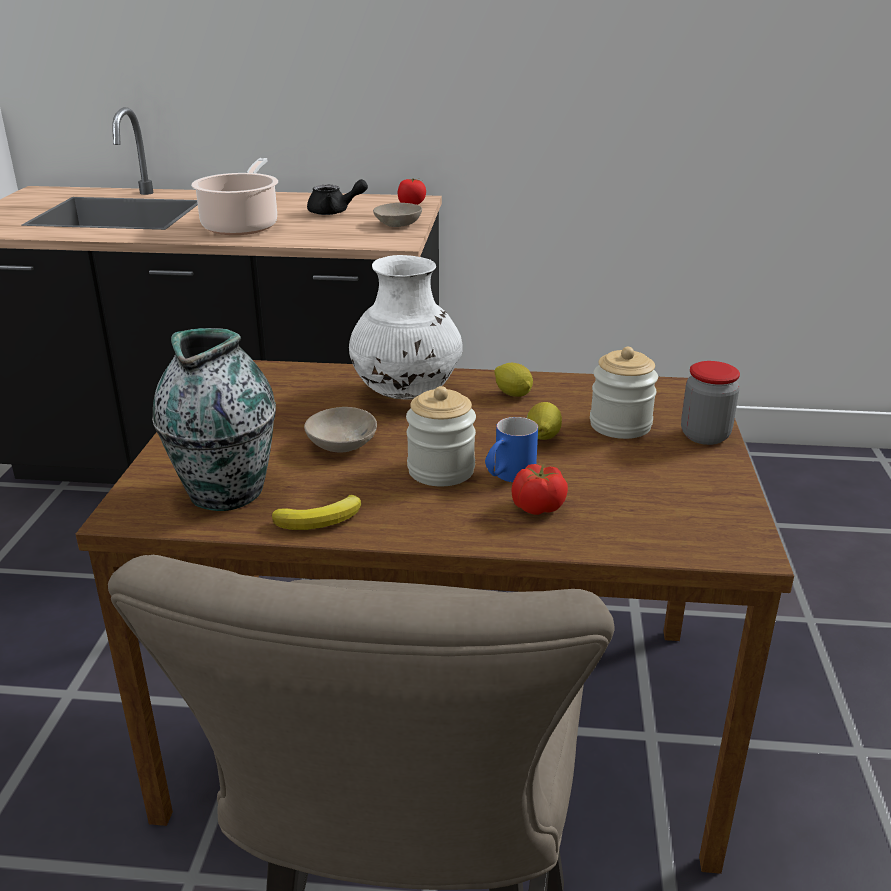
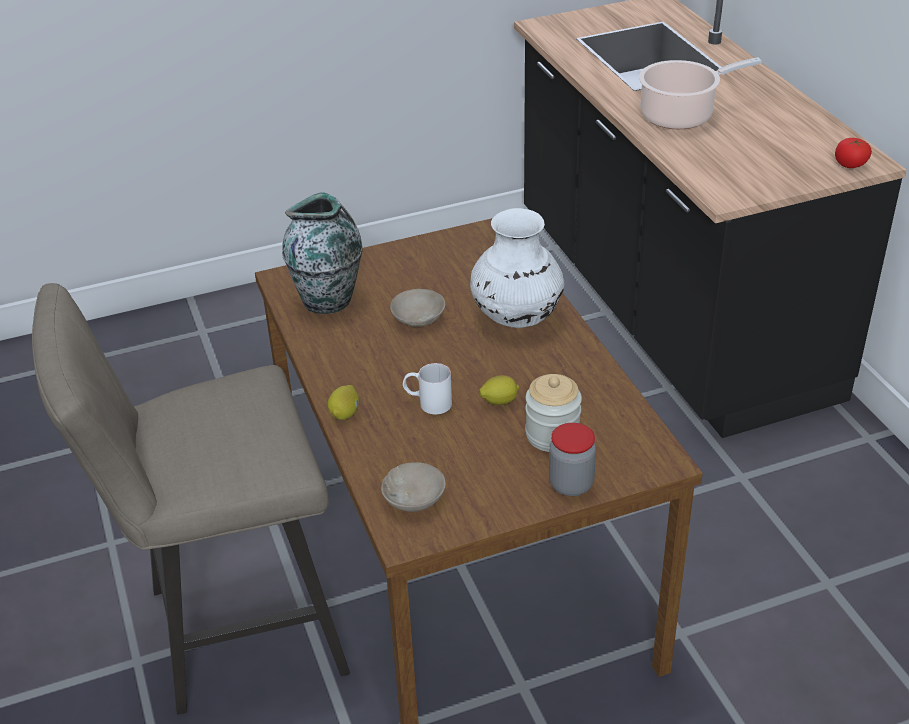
camera: 65 degrees right, 10 degrees up
banana [272,495,361,530] -> none
black teapot [307,179,368,215] -> none
beige bowl [373,203,422,227] -> beige bowl moved to [381,462,446,512]
jar [406,386,476,486] -> none
blue mug [485,417,538,482] -> white mug [403,363,452,414]
lemon [494,363,533,397] -> lemon moved to [328,385,359,420]
tomato [511,464,568,515] -> none

